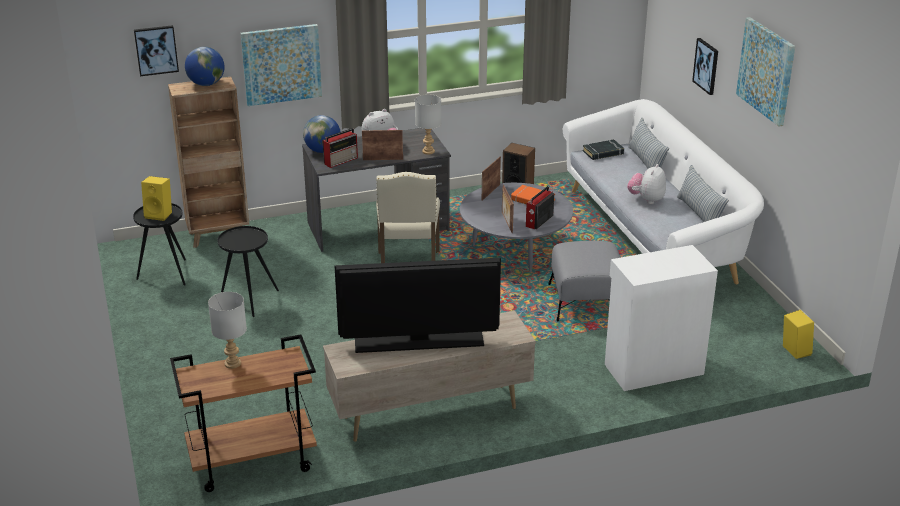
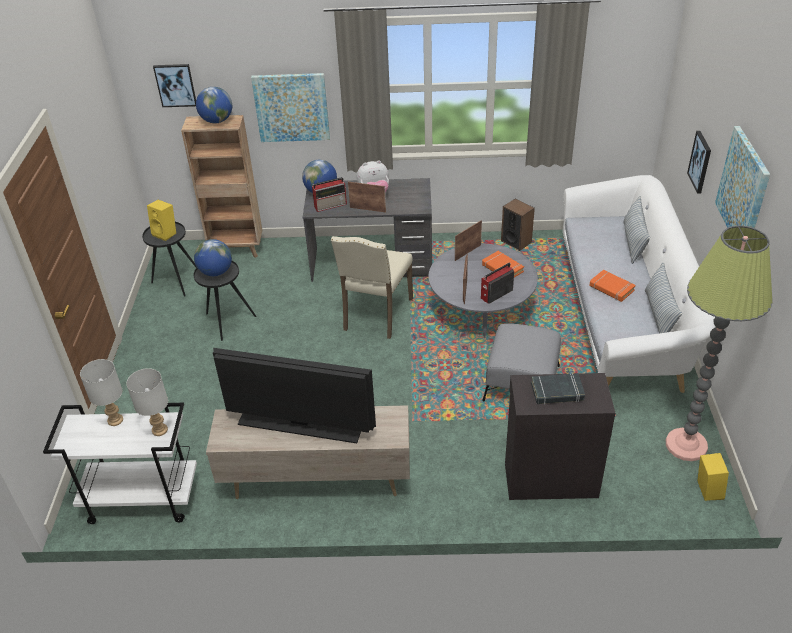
camera: 20 degrees right, 10 degrees up
brown cart [170,335,317,492] -> white cart [43,403,197,524]
grey table lamp [415,94,441,155] -> grey table lamp moved to [126,368,168,436]
black book [583,139,624,160] -> black book moved to [531,373,585,405]
white cabinet [605,245,718,391] -> black cabinet [505,373,615,500]
plush toy [627,164,666,204] -> orange book [589,270,636,302]
none -> globe [194,239,232,276]
none -> floor lamp [666,226,773,461]

